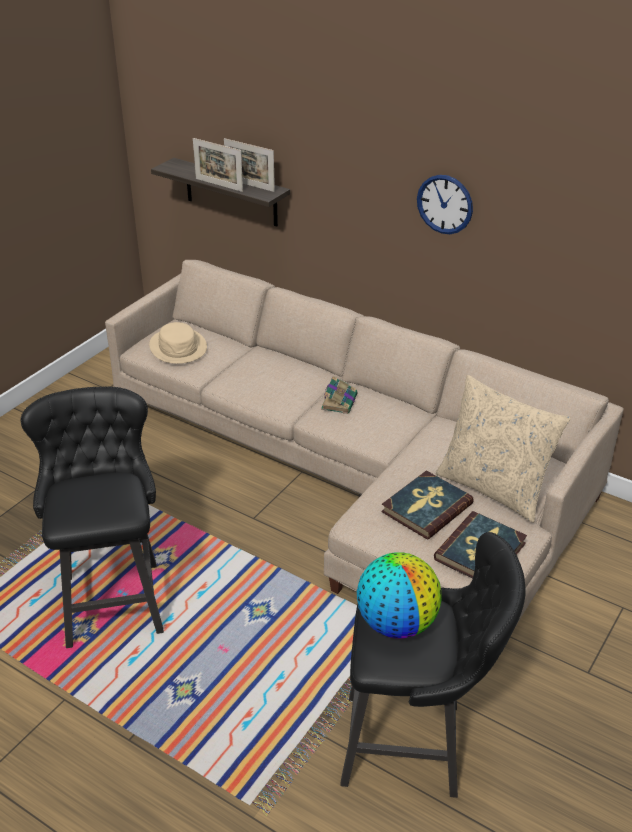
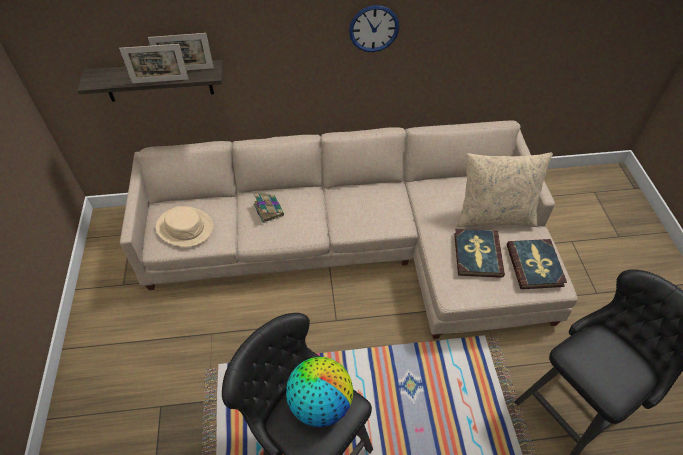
camera: 40 degrees left, 15 degrees up
book [321,376,358,414] -> book moved to [254,194,284,223]
globe [357,552,442,639] -> globe moved to [286,357,353,427]

